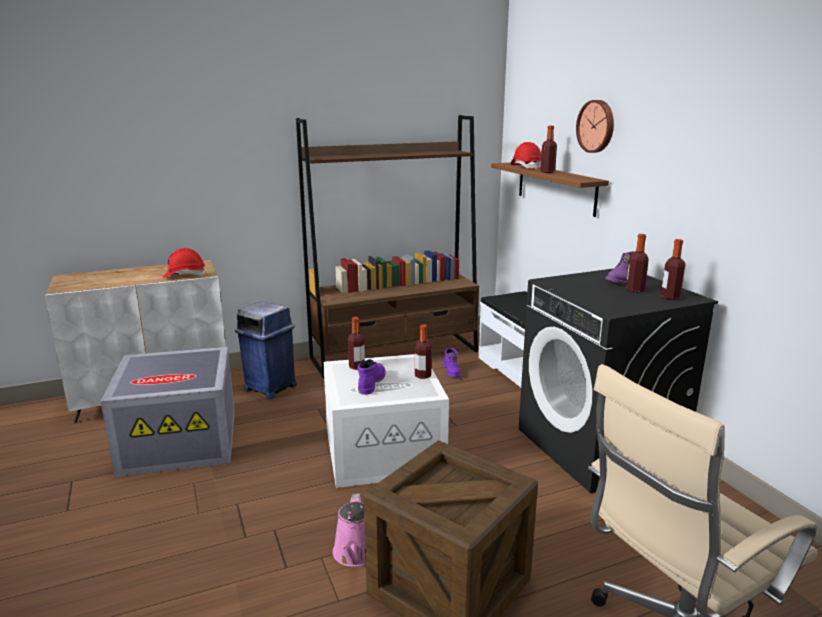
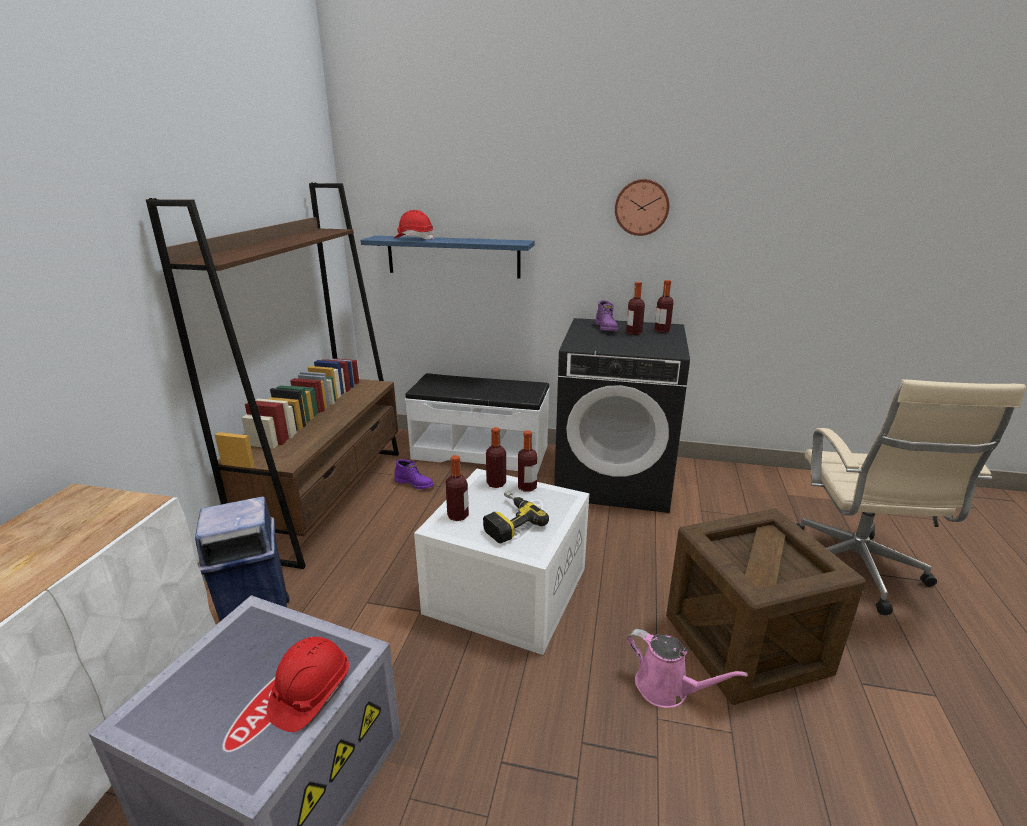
camera: 55 degrees left, 5 degrees up
red hard hat [163,248,206,278] -> red hard hat moved to [267,637,349,732]
purple boot [358,359,385,395] -> power drill [483,490,549,543]
brown shelf [491,163,609,217] -> blue shelf [361,236,535,278]
bottle [540,126,557,173] -> bottle moved to [486,427,506,488]
wall clock [576,100,614,153] -> wall clock moved to [615,179,669,236]

